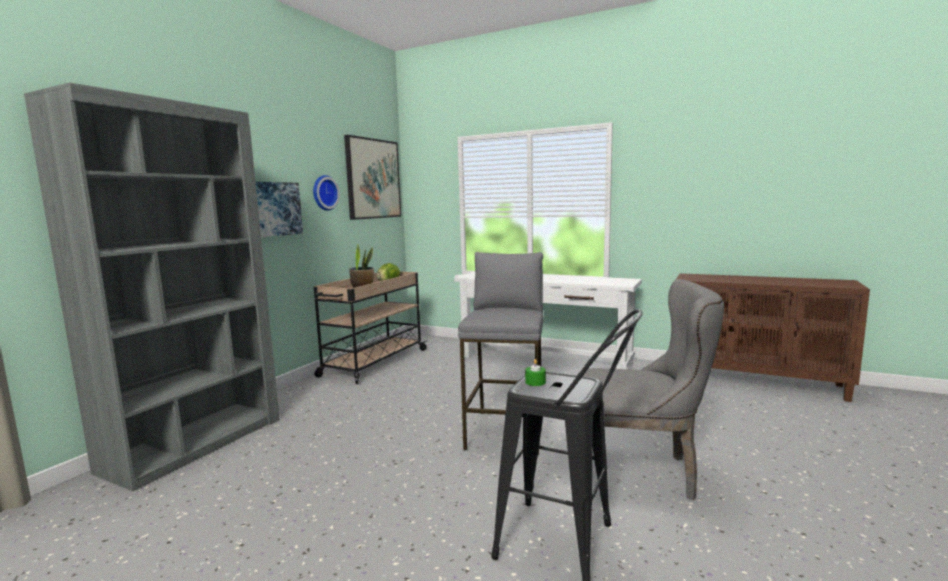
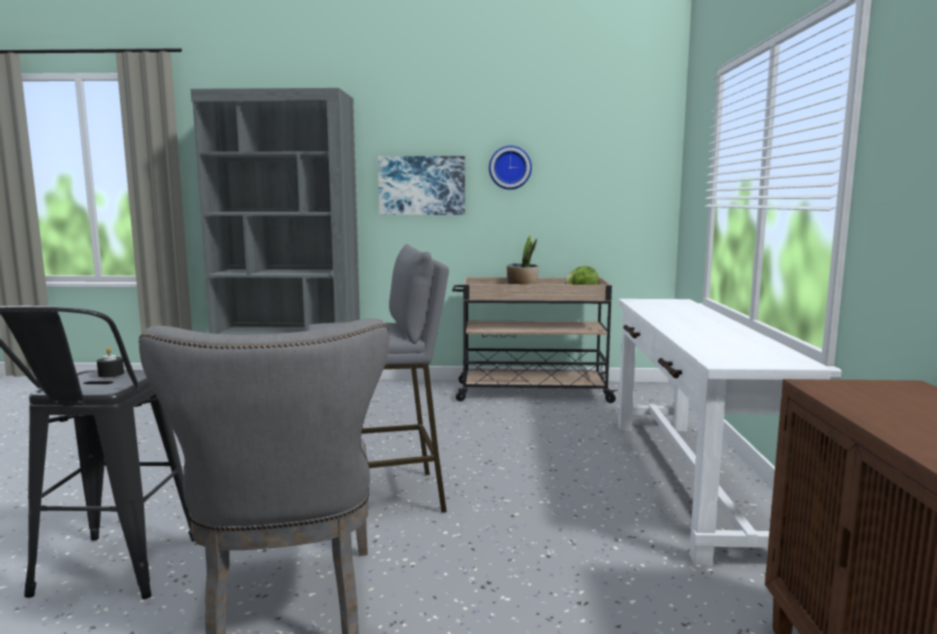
camera: 65 degrees right, 0 degrees up
picture [344,135,401,220] -> none
green candle [525,359,546,386] -> black candle [97,347,124,377]

